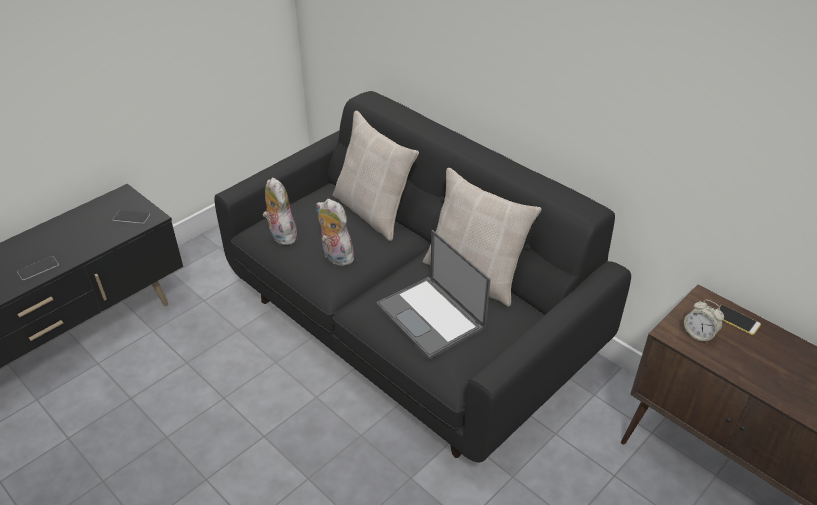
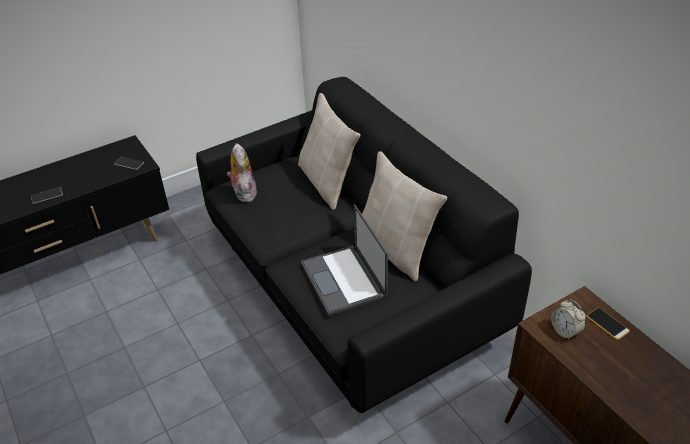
camera: 15 degrees right, 0 degrees up
plush toy [316,199,355,266] -> none

